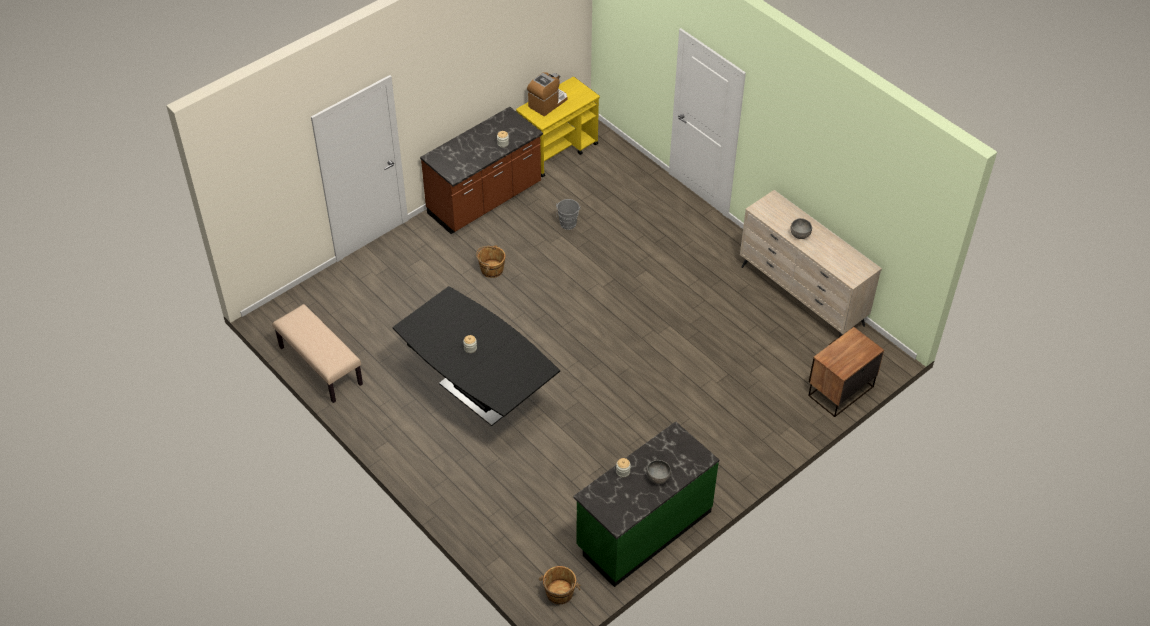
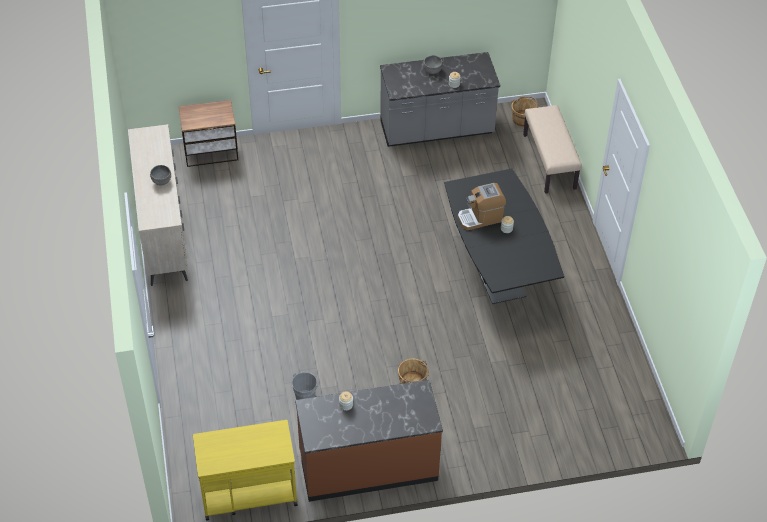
camera: 150 degrees left, 0 degrees up
beige bench [272,304,363,403] -> beige bench moved to [523,105,582,194]
coffee machine [527,72,567,116] -> coffee machine moved to [458,183,506,230]
green counter [573,421,719,587] -> grey counter [380,52,500,147]

